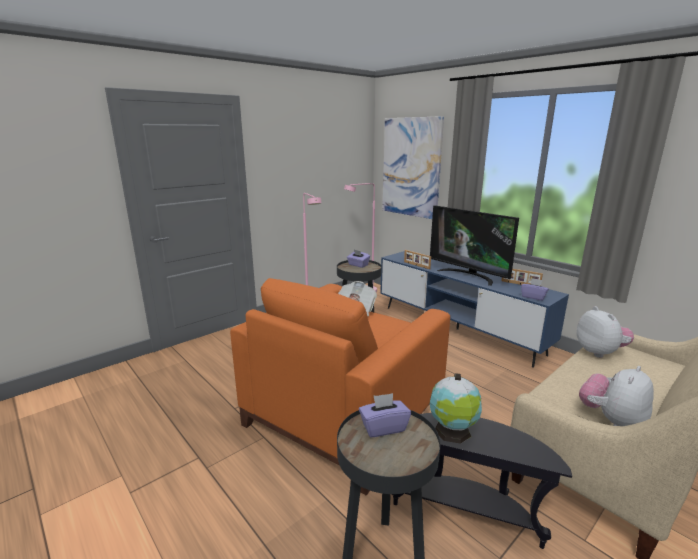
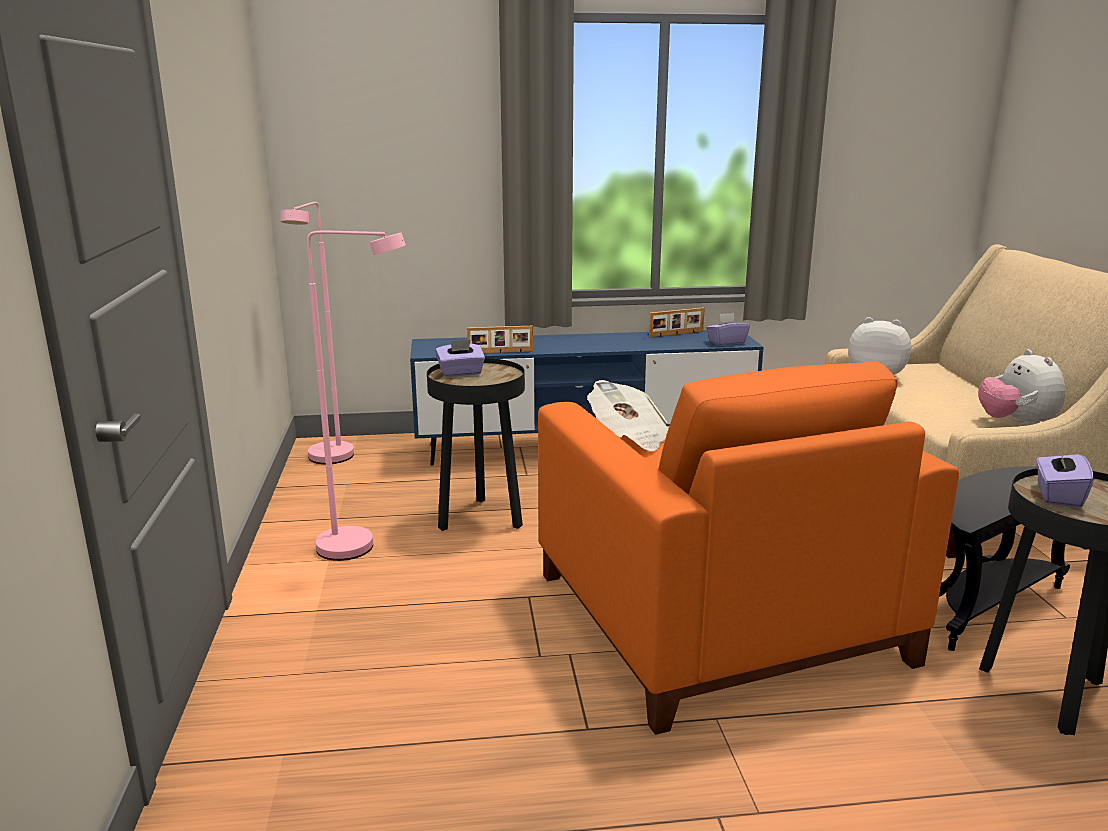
camera: 55 degrees left, 0 degrees up
picture [382,116,444,219] -> none
television [430,205,519,286] -> none
globe [430,373,482,444] -> none

